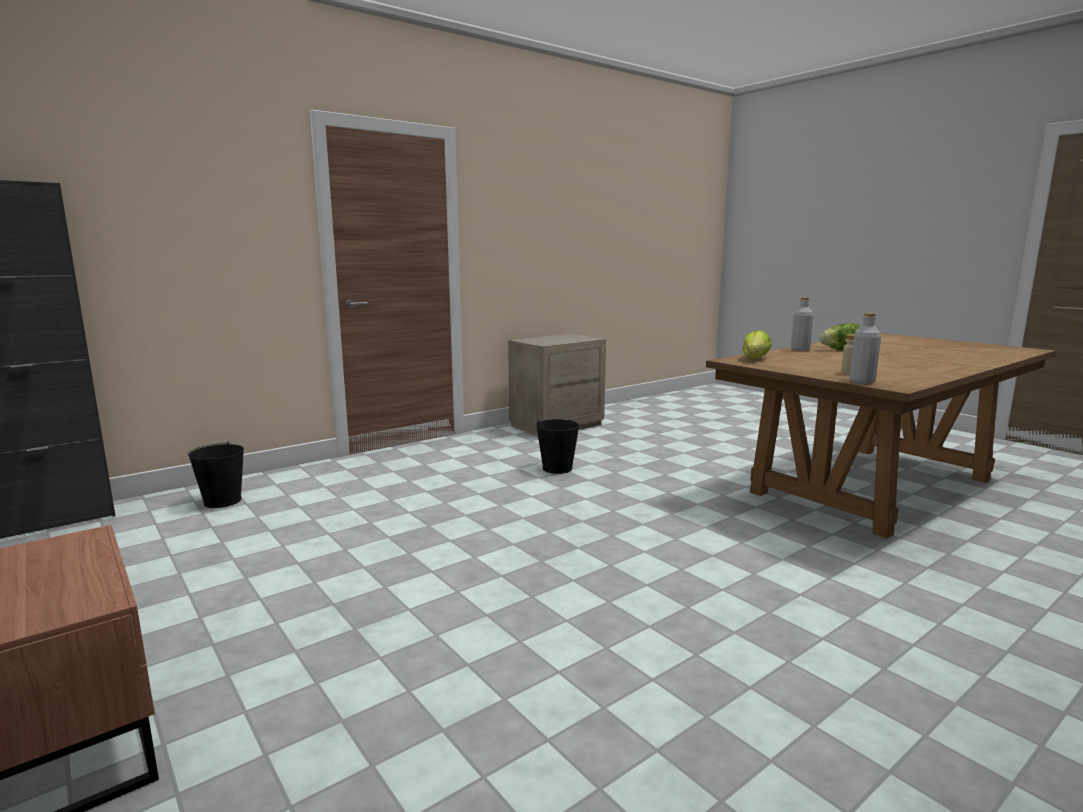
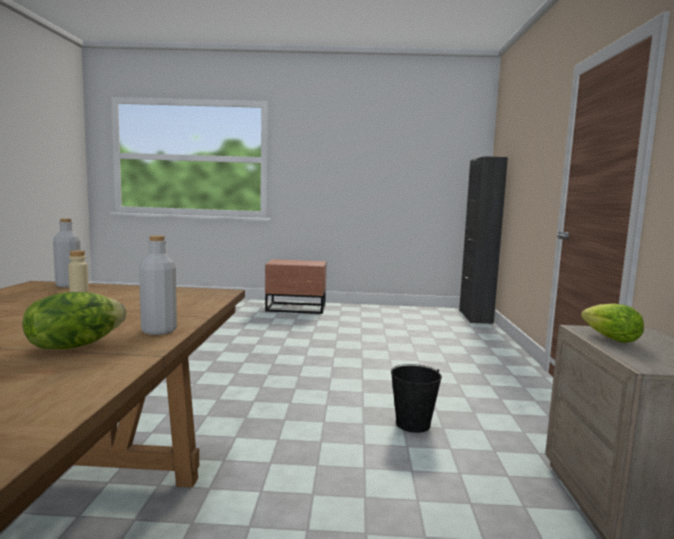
camera: 130 degrees right, 5 degrees down
black bucket [188,442,244,508] -> none
lettuce [742,330,772,358] -> lettuce moved to [581,303,644,343]

